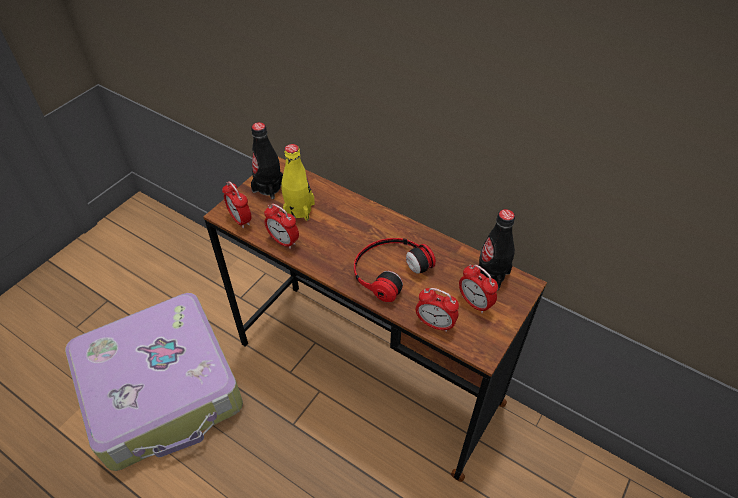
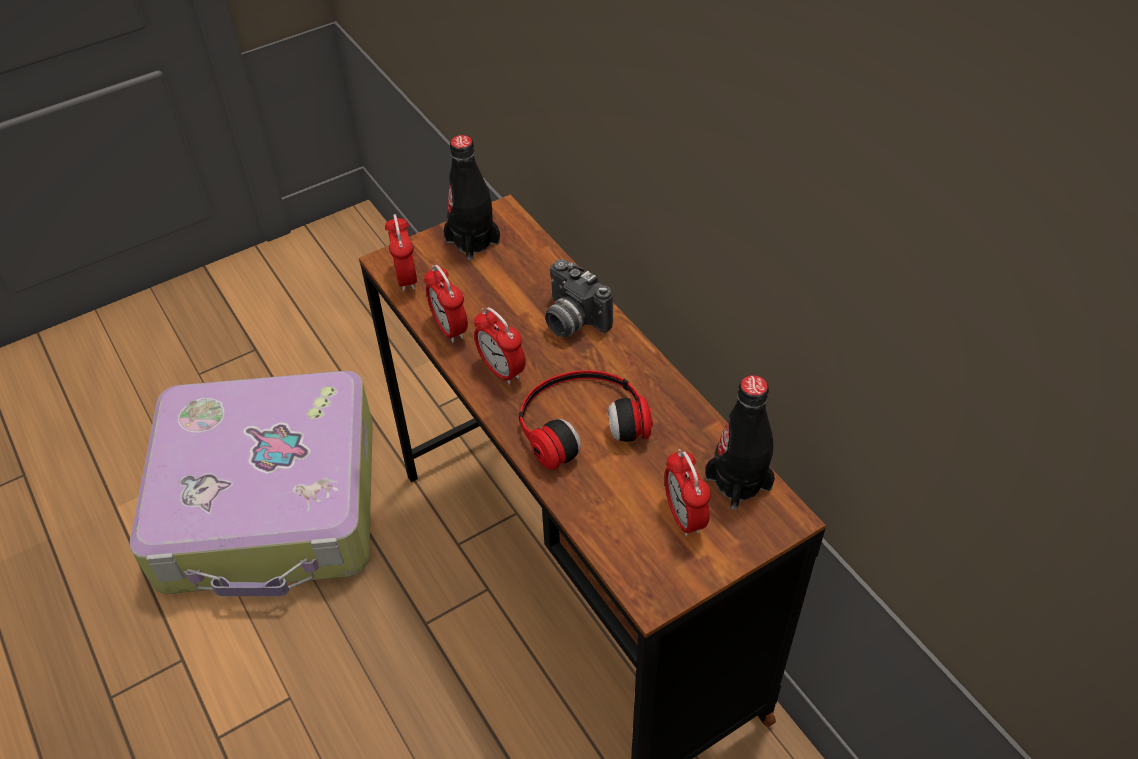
camera: 25 degrees right, 0 degrees up
yellow bottle [281,144,315,221] -> none
alarm clock [416,288,459,332] -> alarm clock moved to [474,307,526,385]
none -> camera [545,259,613,337]

